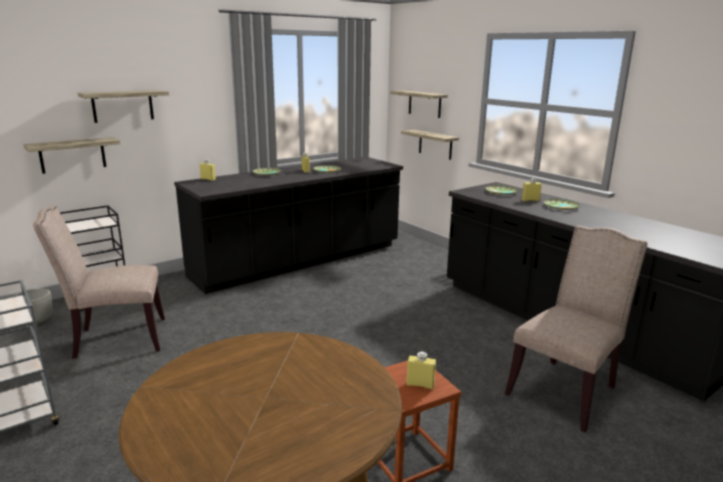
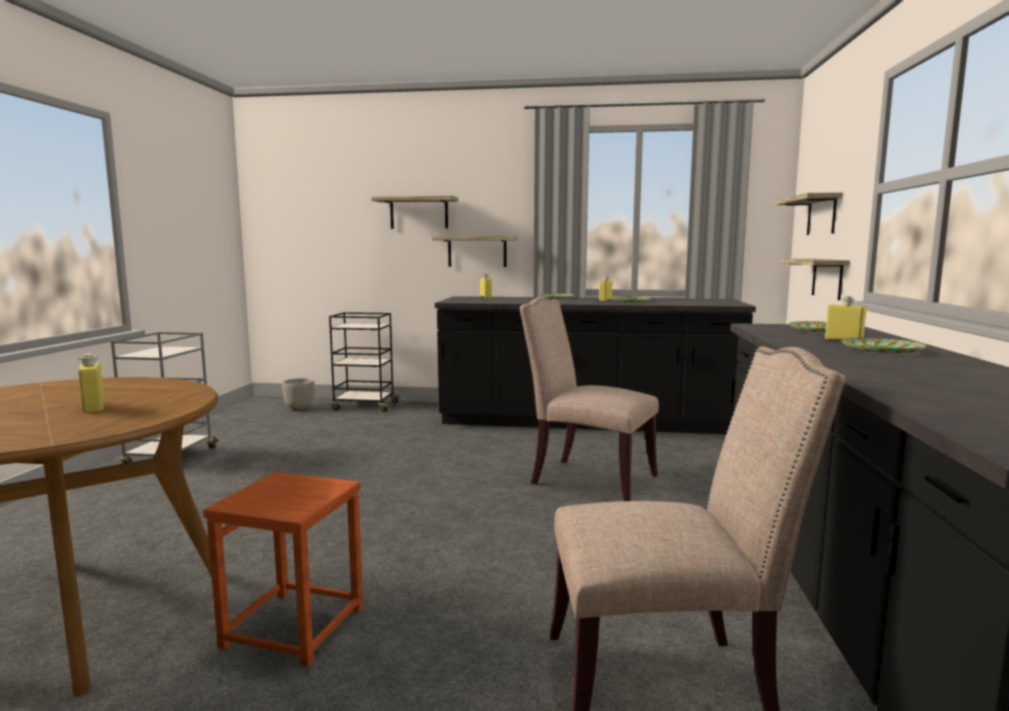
camera: 45 degrees right, 10 degrees down
shelf [24,137,120,174] -> shelf moved to [431,236,518,267]
beige chair [33,205,165,359] -> beige chair moved to [520,297,659,501]
yellow bottle [406,352,436,389] -> yellow bottle moved to [78,354,104,413]

